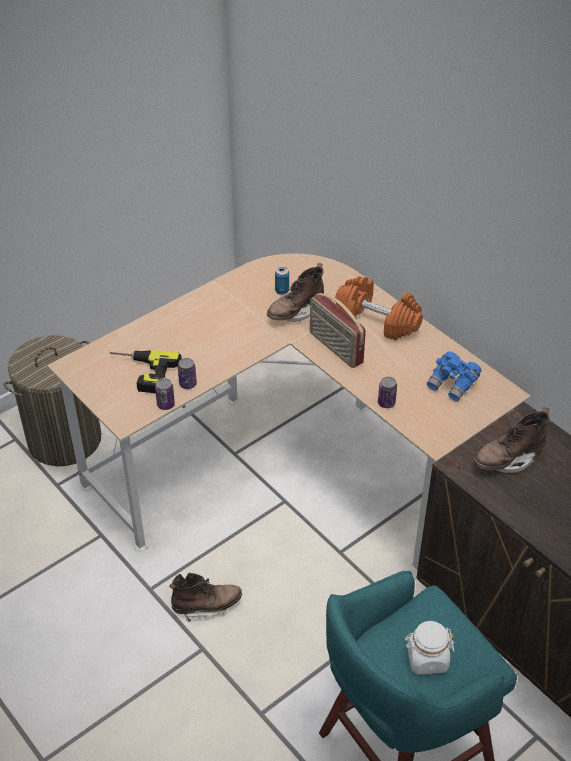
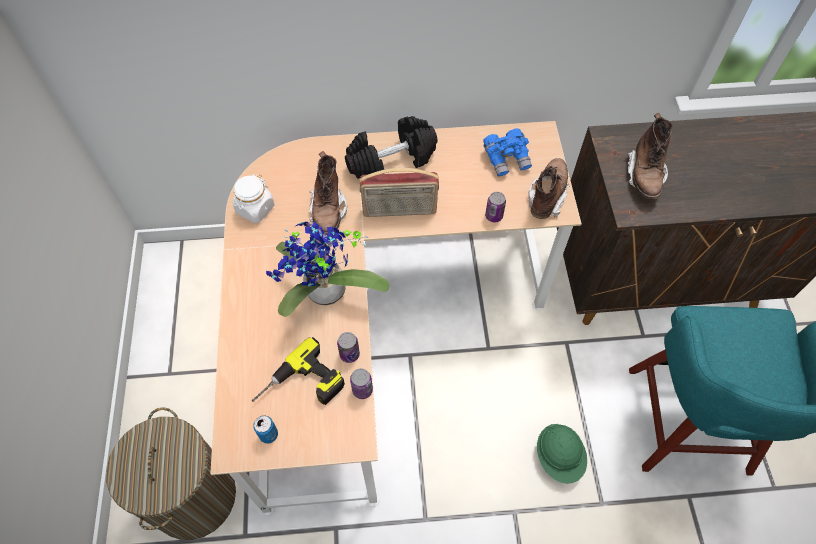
camera: 55 degrees left, 15 degrees up
brown boot [169,572,242,623] -> brown boot moved to [528,158,570,219]
can [275,267,289,295] -> can moved to [253,416,278,444]
orange dumbbell [335,276,423,340] -> black dumbbell [345,116,438,179]
white jar [404,621,455,674] -> white jar moved to [233,174,274,223]
none -> potted plant [266,222,390,317]
none -> green hard hat [537,424,587,484]

